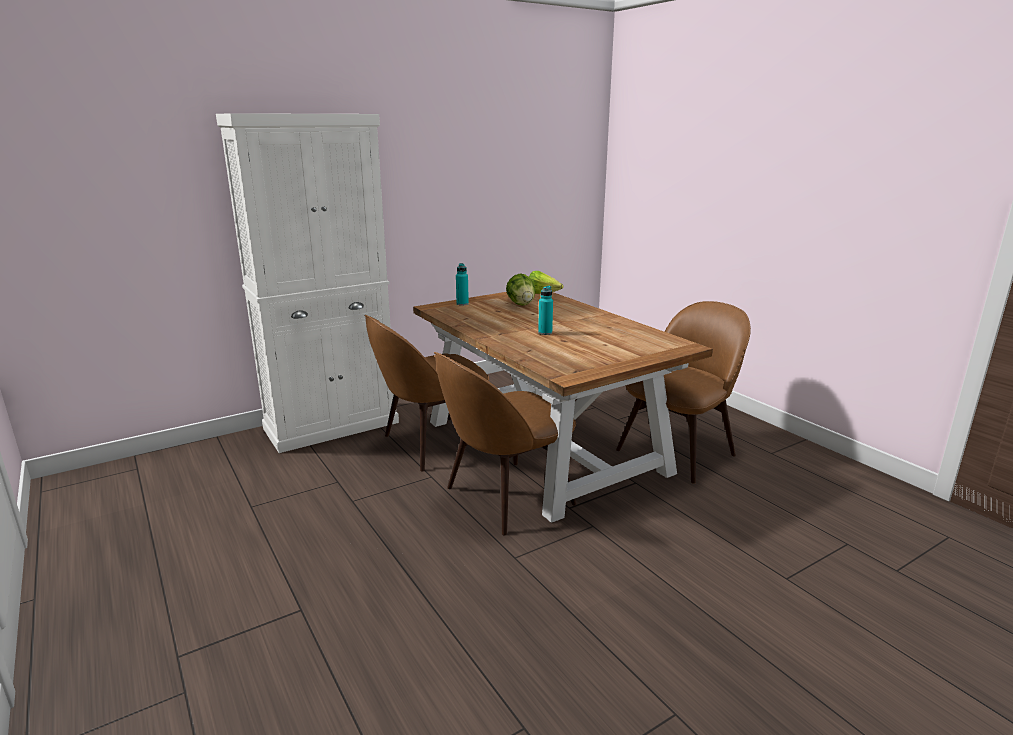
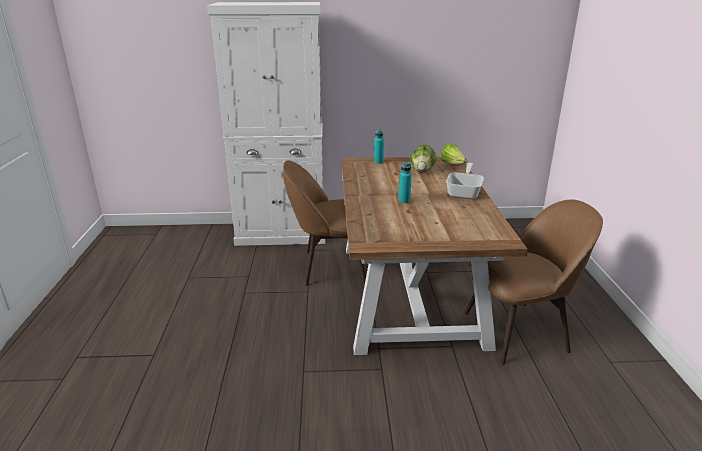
camera: 30 degrees right, 5 degrees up
brown chair [434,352,577,535] -> none
none -> frying pan [446,163,484,199]

